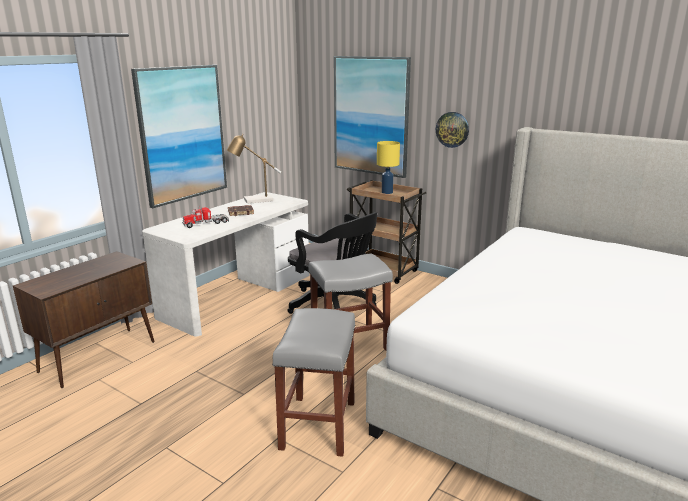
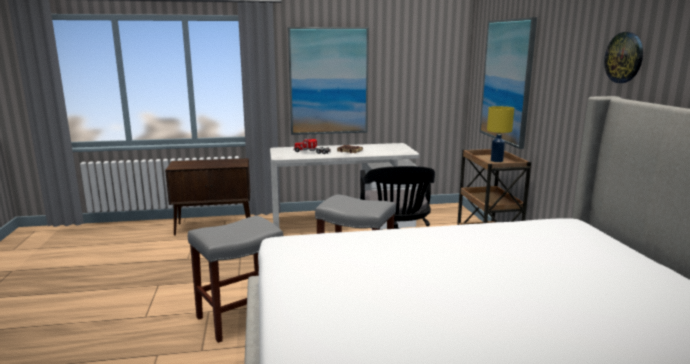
camera: 45 degrees right, 5 degrees down
table lamp [227,134,281,204] -> none
wall clock [436,112,469,148] -> wall clock moved to [604,32,643,83]

